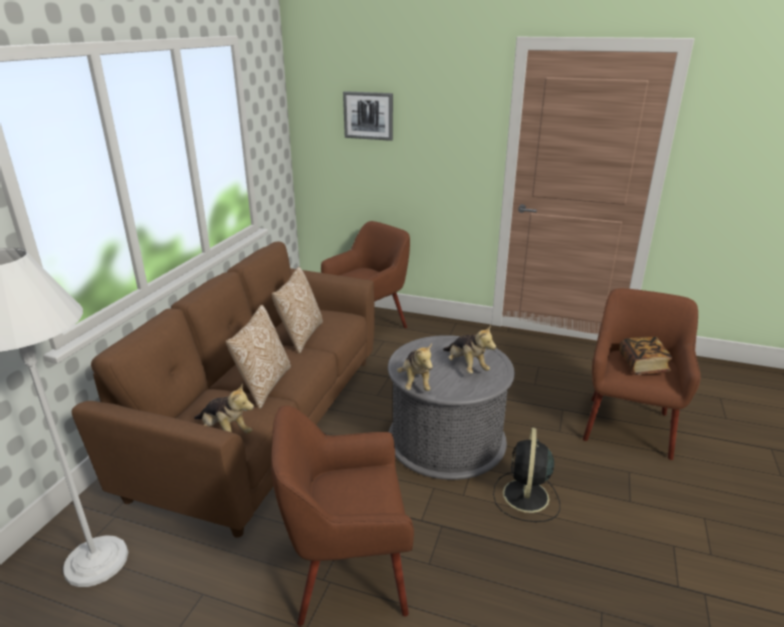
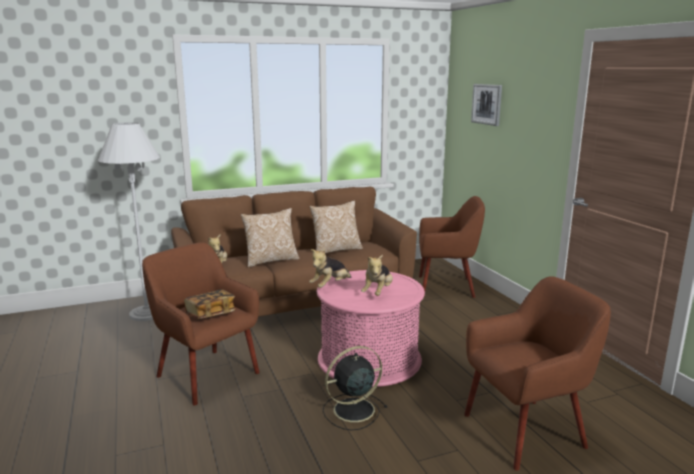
camera: 50 degrees right, 10 degrees down
grey coffee table [388,335,515,480] -> pink coffee table [317,270,425,387]
book [619,337,672,375] -> book moved to [184,289,236,319]

